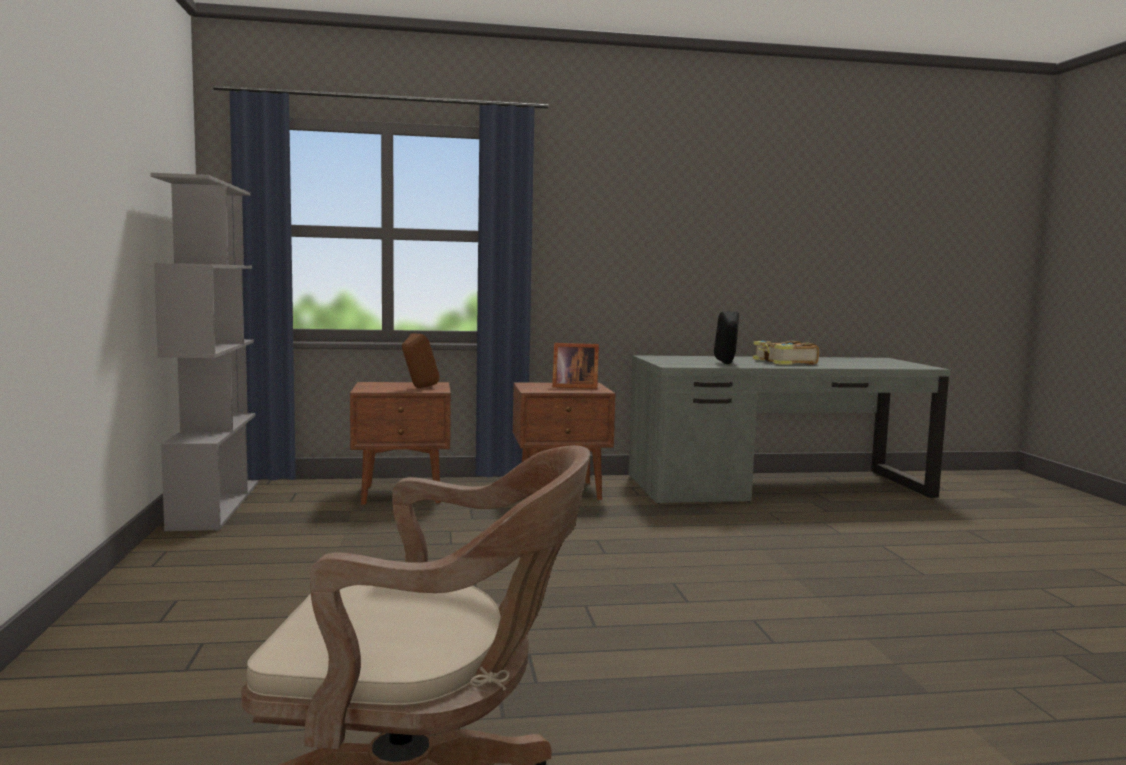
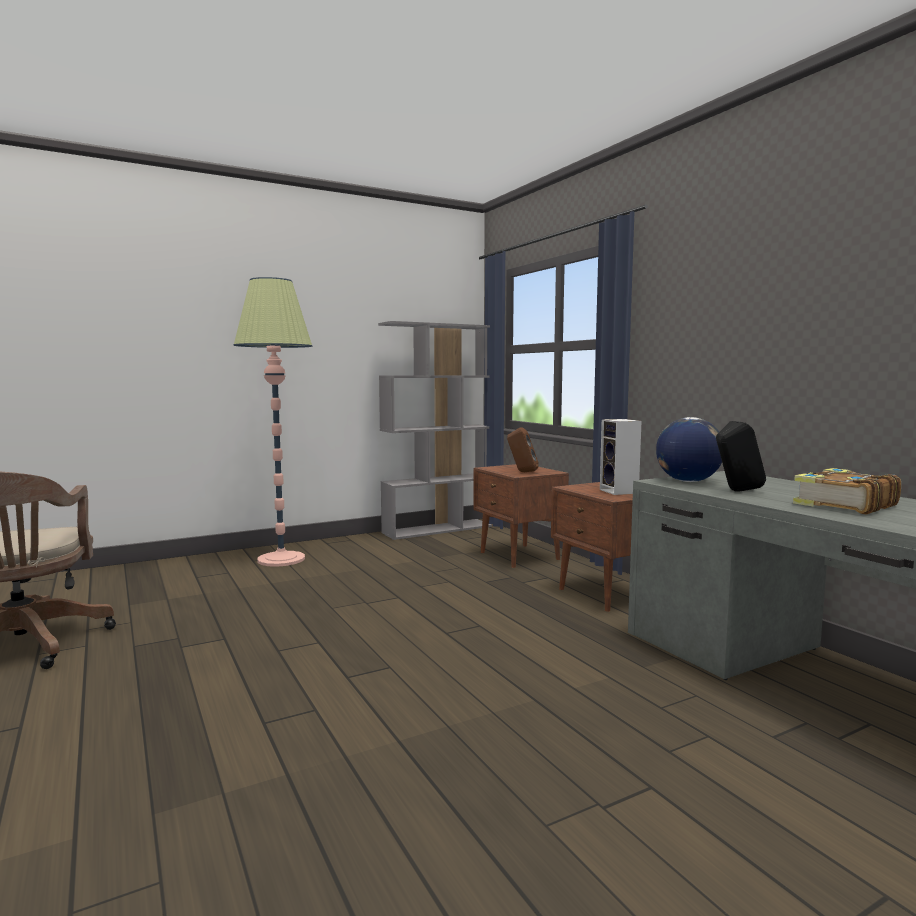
camera: 70 degrees right, 0 degrees up
picture frame [552,343,599,389] -> speaker [600,419,642,495]
none -> floor lamp [234,277,312,567]
none -> globe [656,417,722,482]

